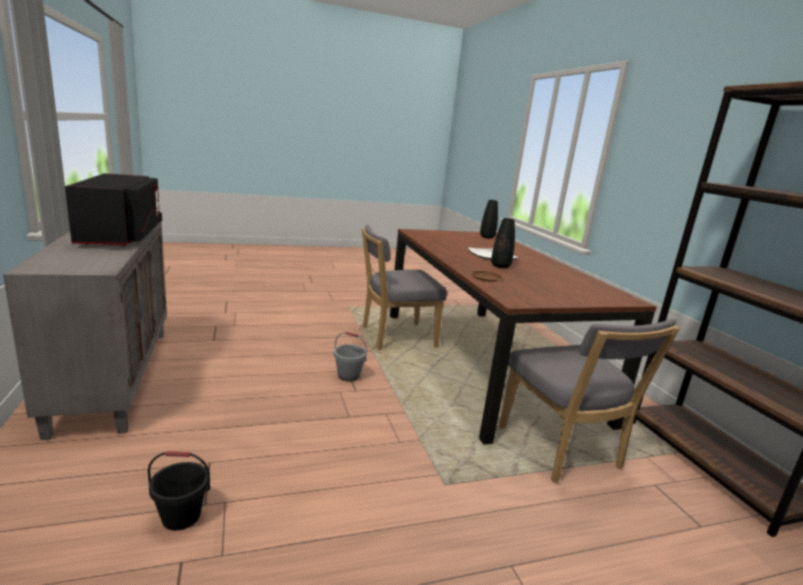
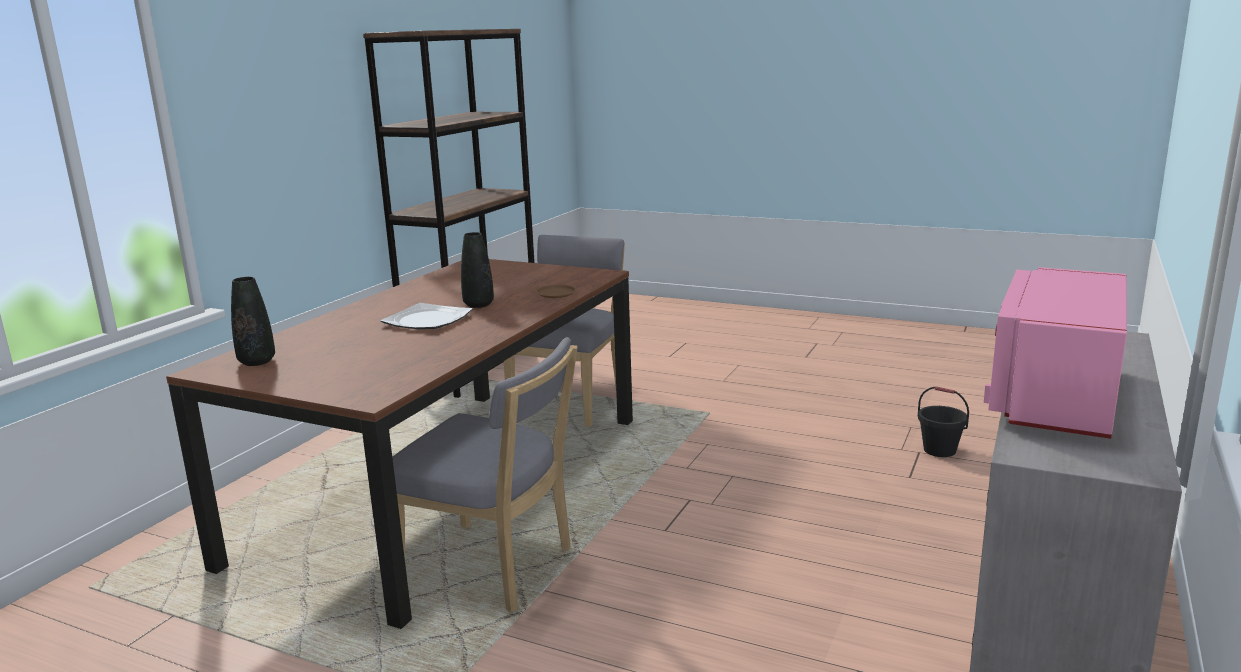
camera: 135 degrees left, 0 degrees up
black microwave [65,173,162,246] -> pink microwave [984,267,1127,439]
grey bucket [334,332,367,382] -> none

